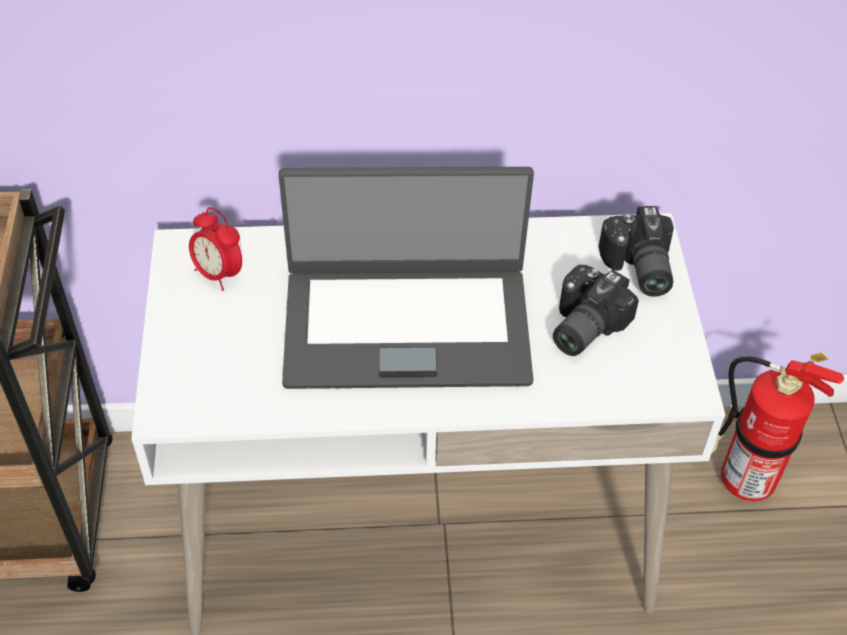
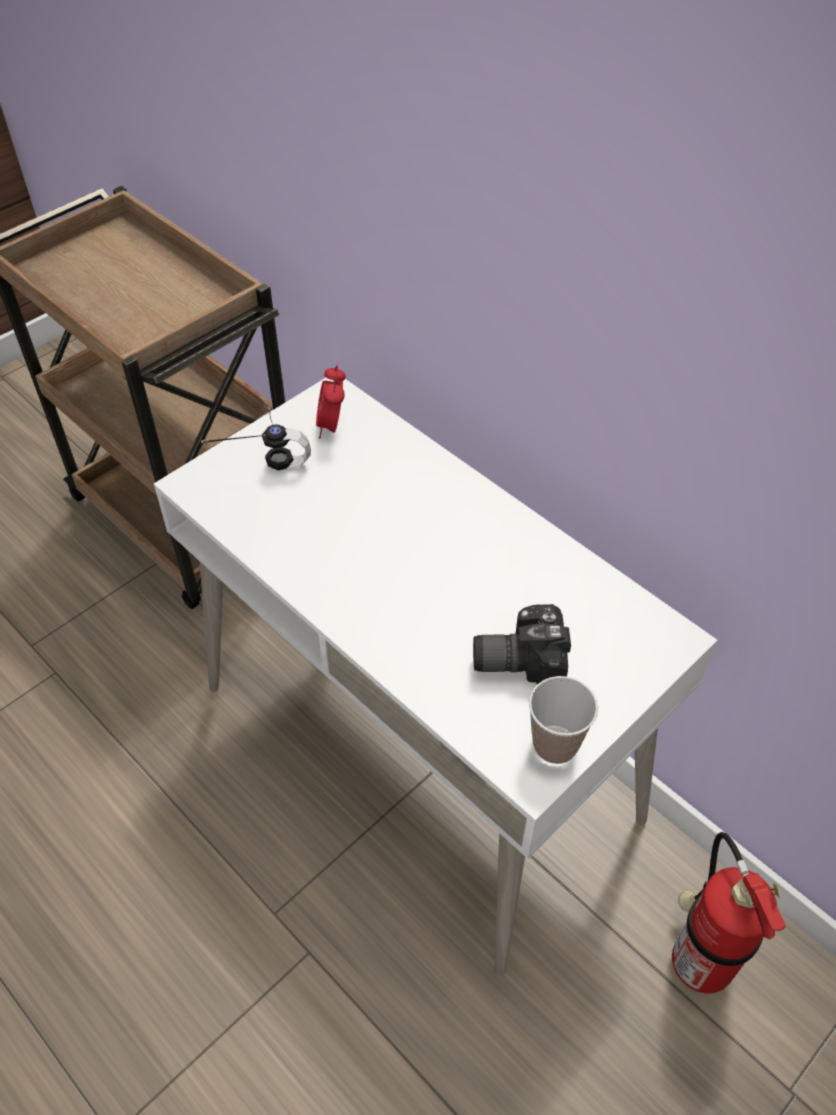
camera: 50 degrees right, 0 degrees up
laptop [279,167,534,389] -> none
camera [599,206,674,297] -> none
none -> headphones [201,407,311,471]
none -> cup [529,676,598,764]

